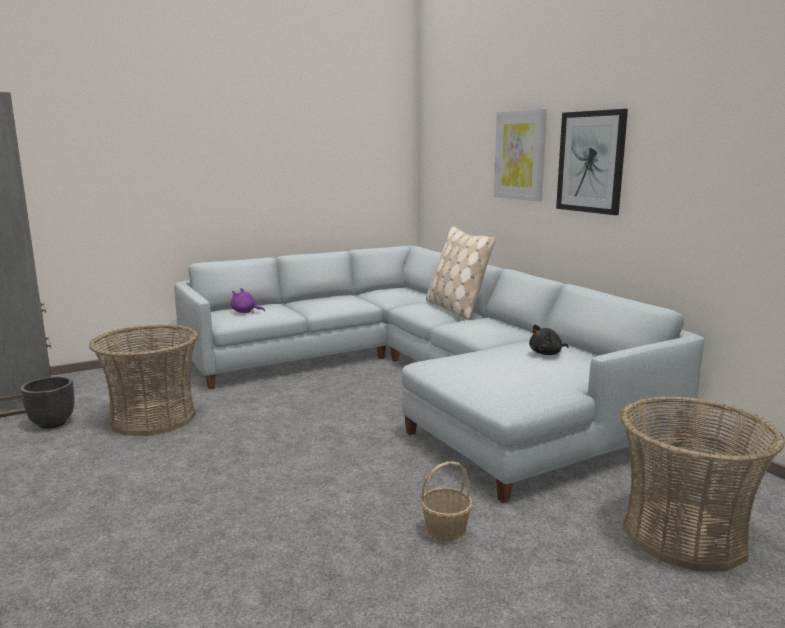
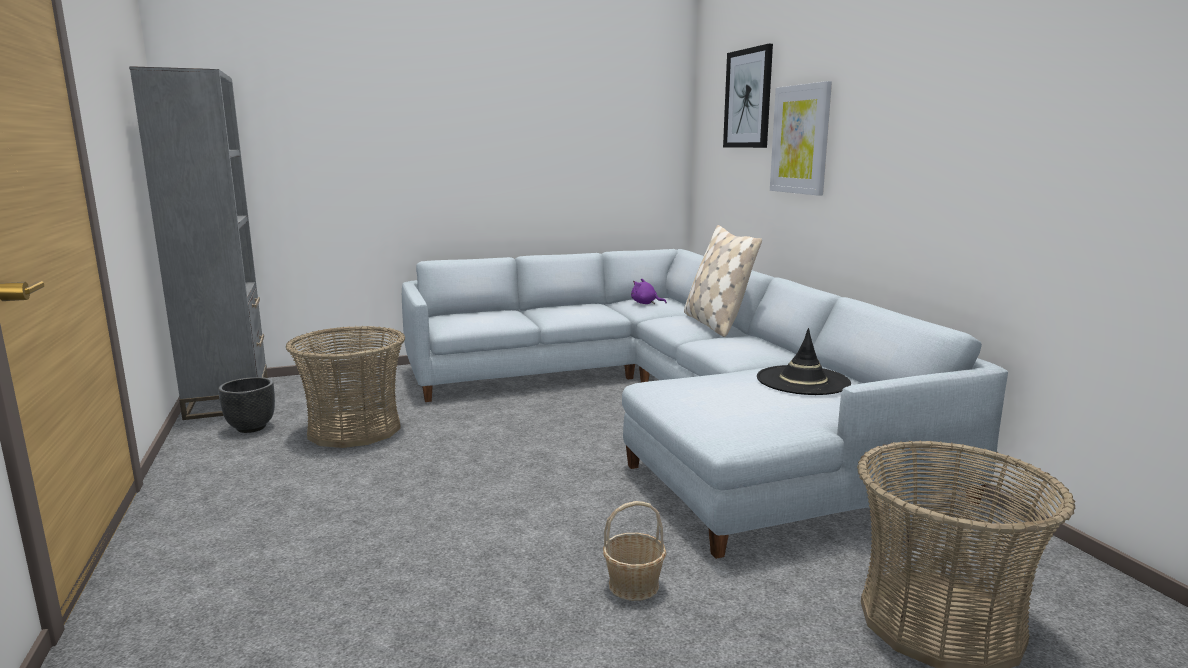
camera: 10 degrees right, 0 degrees up
purple plush toy [231,288,265,313] -> purple plush toy moved to [631,279,667,304]
black plush toy [529,325,569,355] -> black hat [757,328,851,395]
picture [556,109,628,215] -> picture moved to [723,44,773,148]

